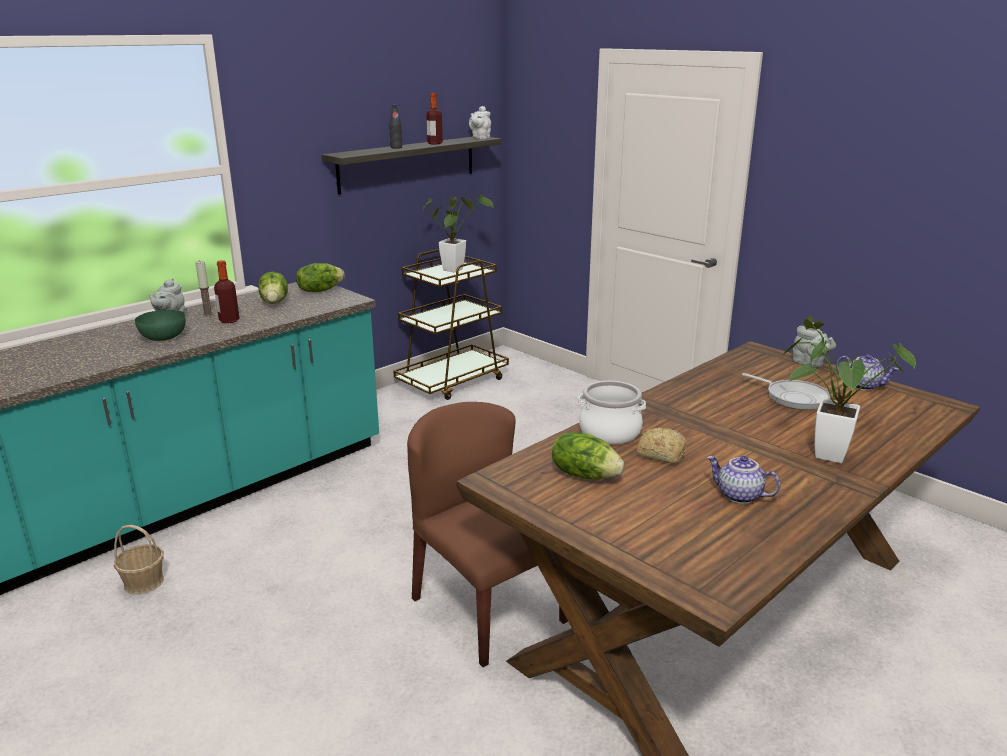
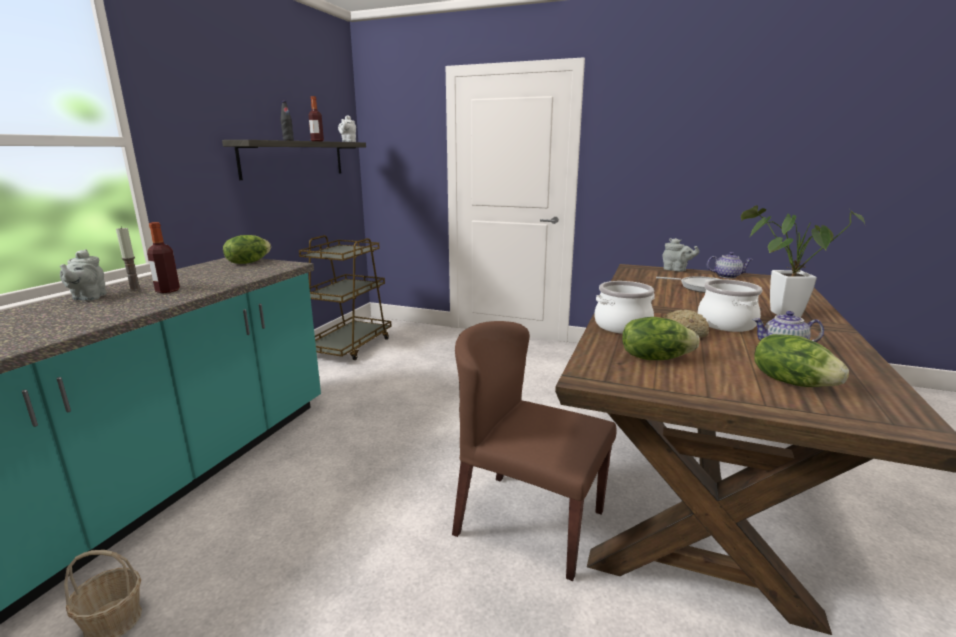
camera: 25 degrees left, 5 degrees down
green bowl [135,310,186,341] -> none
lettuce [258,272,288,304] -> lettuce moved to [754,334,849,387]
potted plant [423,195,493,273] -> none
none -> cooking pot [698,279,762,332]

